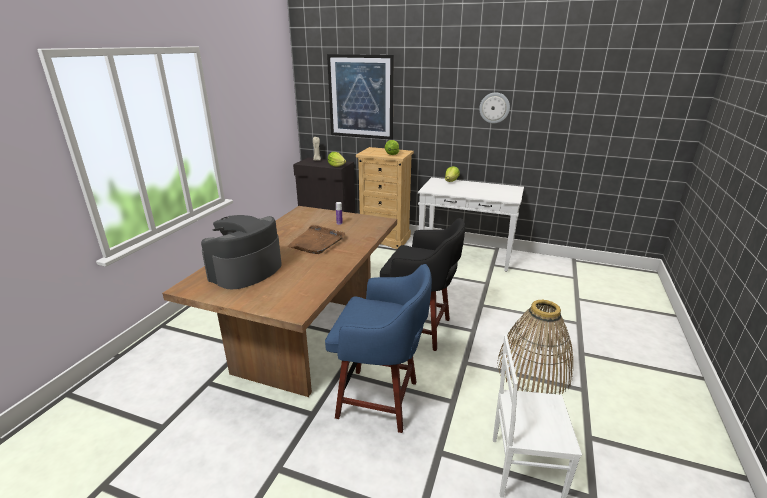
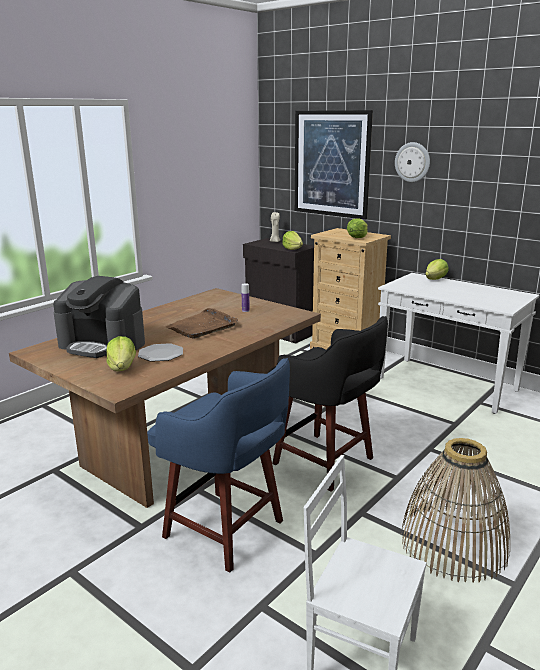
camera: 20 degrees right, 5 degrees down
coffee machine [201,215,282,289] -> coffee machine turned 120 degrees counterclockwise [53,276,145,358]
wall clock [479,92,510,123] -> wall clock moved to [395,142,430,182]
none -> lettuce [106,336,136,371]
none -> plate [138,343,183,362]

